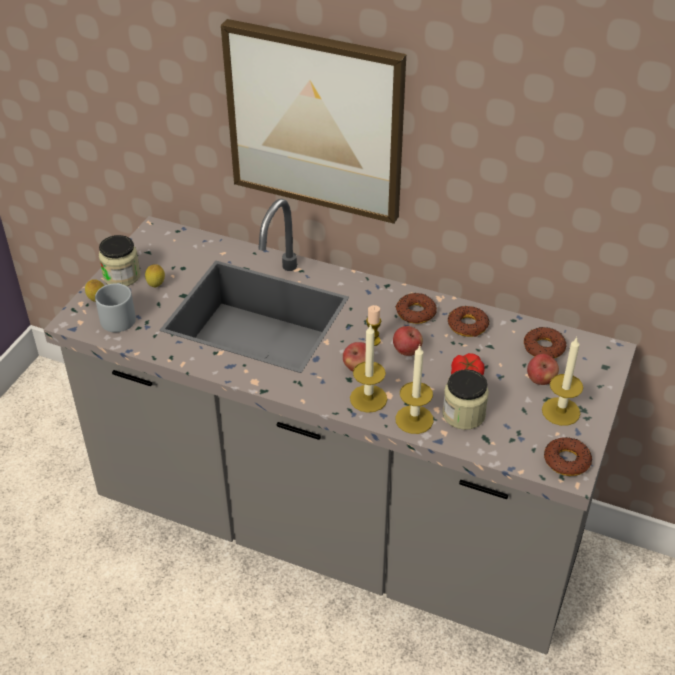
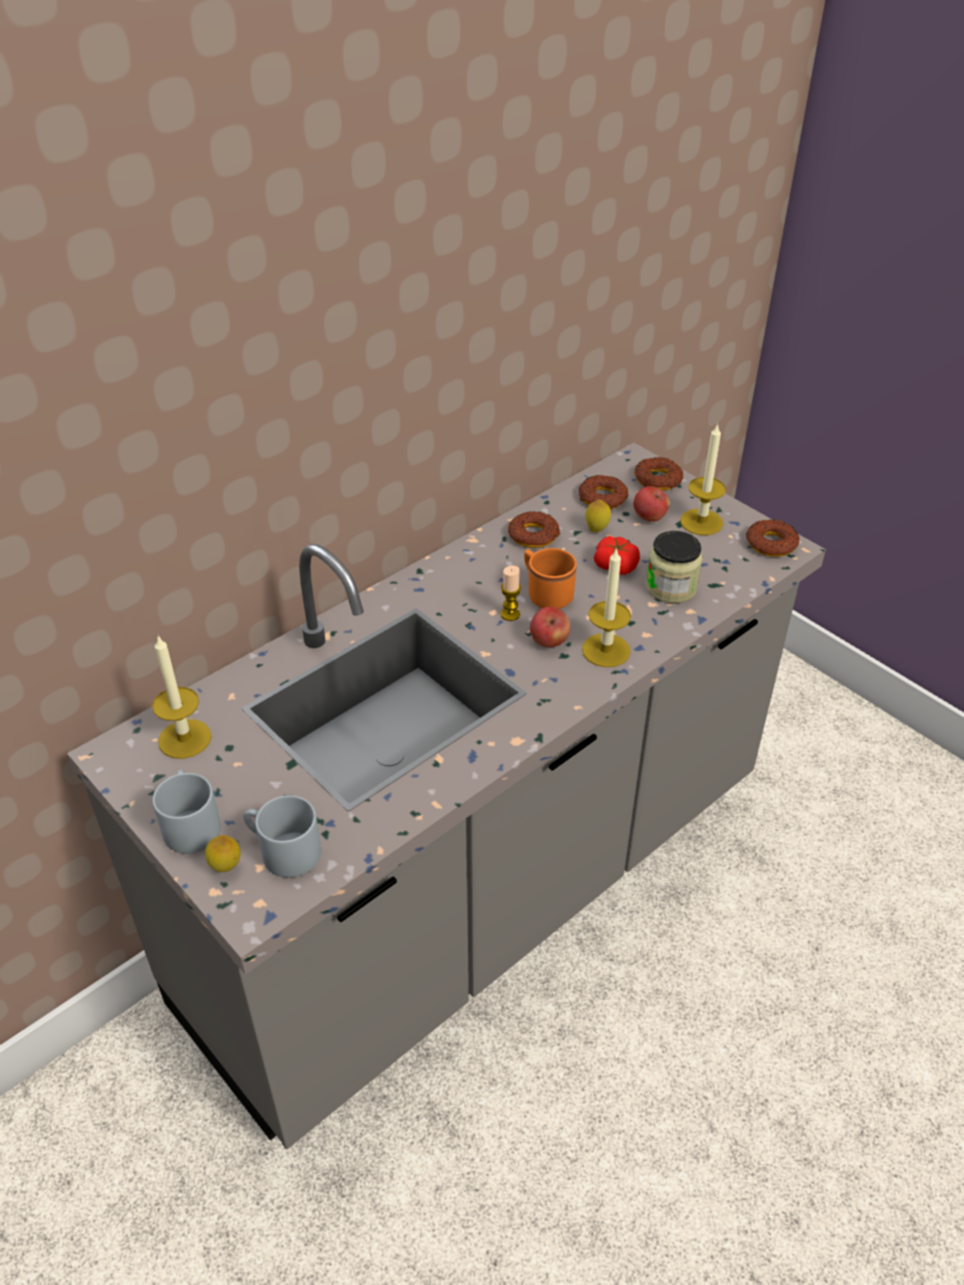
camera: 65 degrees left, 0 degrees up
jar [99,235,141,286] -> grey mug [152,769,221,854]
lemon [145,264,165,288] -> lemon moved to [586,499,611,532]
picture [221,19,406,224] -> none
apple [393,326,423,356] -> orange mug [524,548,577,609]
donut [395,293,437,324] -> donut moved to [634,457,683,491]
candle [396,345,434,434] -> candle moved to [152,635,212,759]

